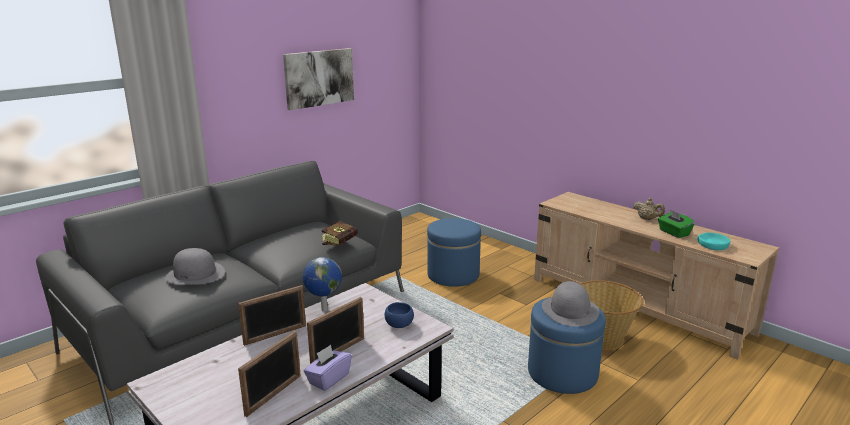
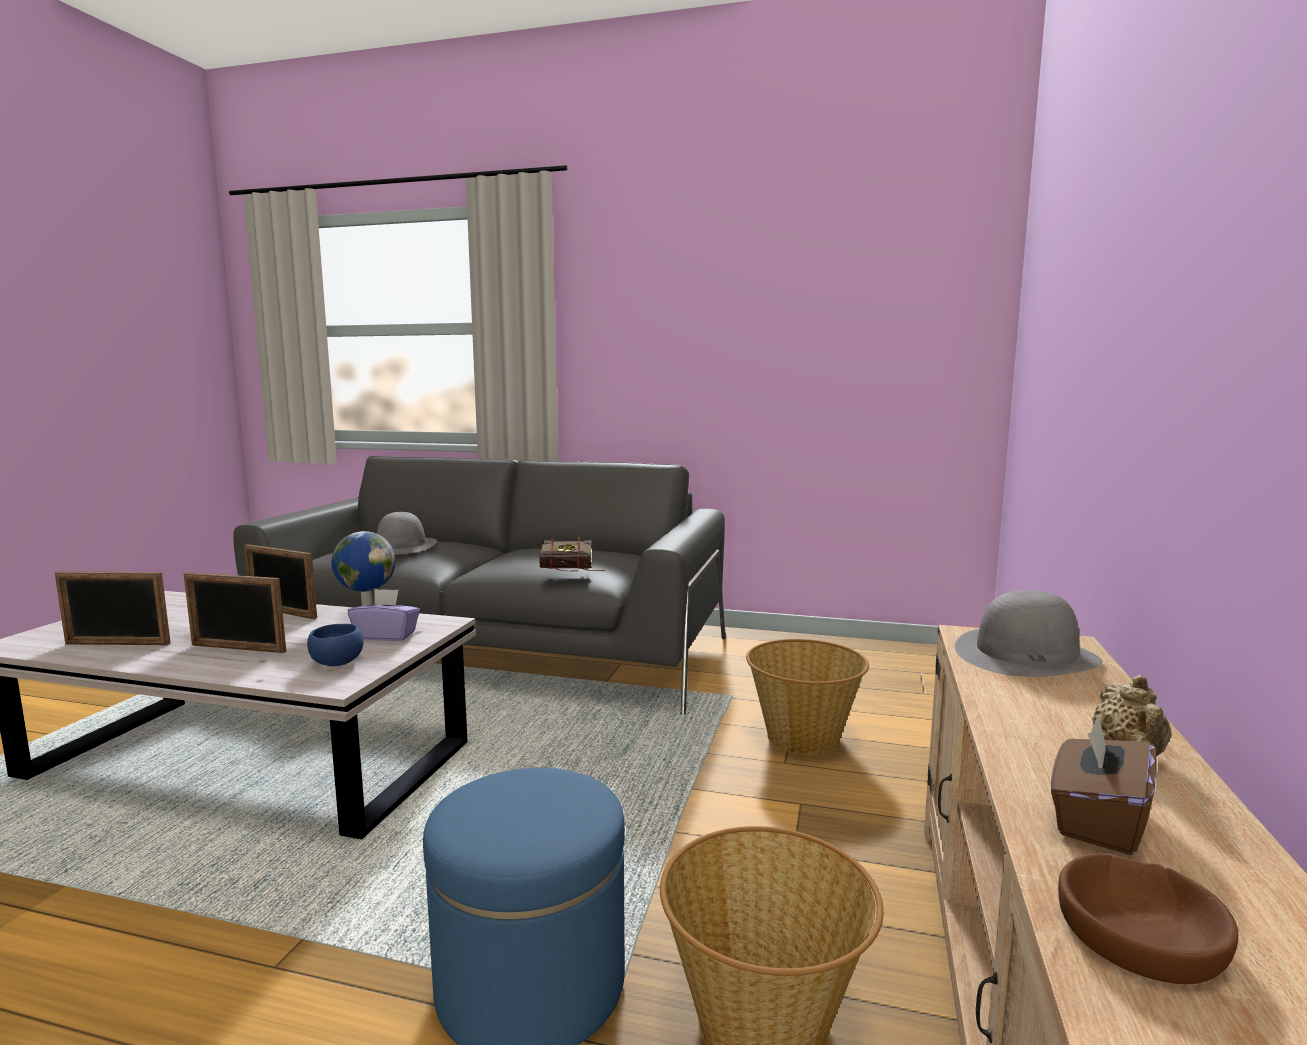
camera: 60 degrees right, 10 degrees down
picture [283,48,354,110] -> none
purple tissue box [304,345,352,391] -> purple tissue box moved to [348,589,420,641]
blue ottoman [427,218,481,287] -> basket [746,639,869,755]
grey hat [542,281,599,326] -> grey hat moved to [955,590,1103,677]
green tissue box [658,209,695,238] -> brown tissue box [1051,715,1157,855]
turquoise bowl [698,232,730,250] -> brown bowl [1058,853,1238,984]

